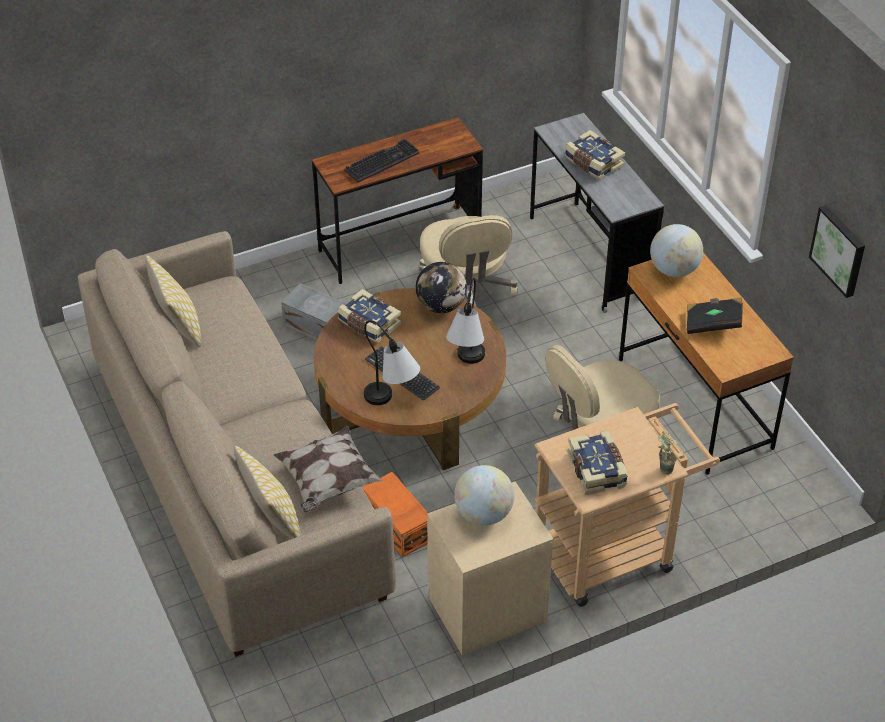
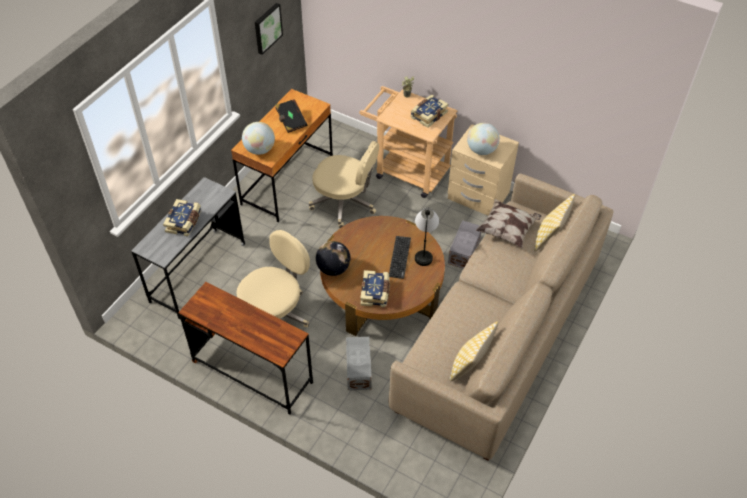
camera: 125 degrees left, 5 degrees up
keyboard [345,139,419,183] -> none
orange storage box [362,472,428,557] -> grey storage box [448,220,481,269]
table lamp [446,278,485,364] -> none

